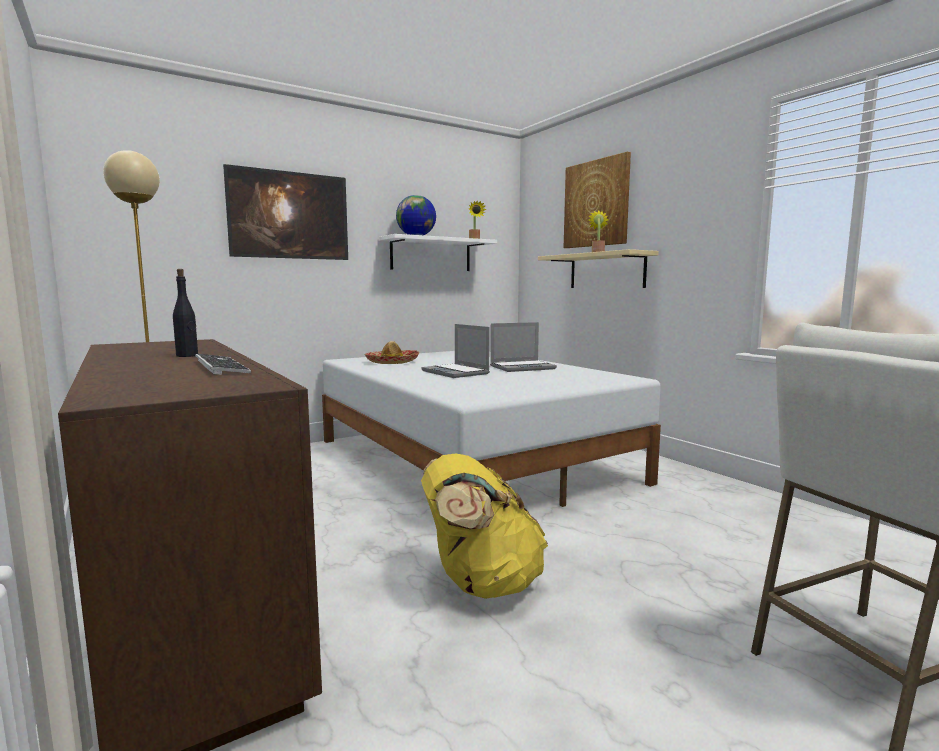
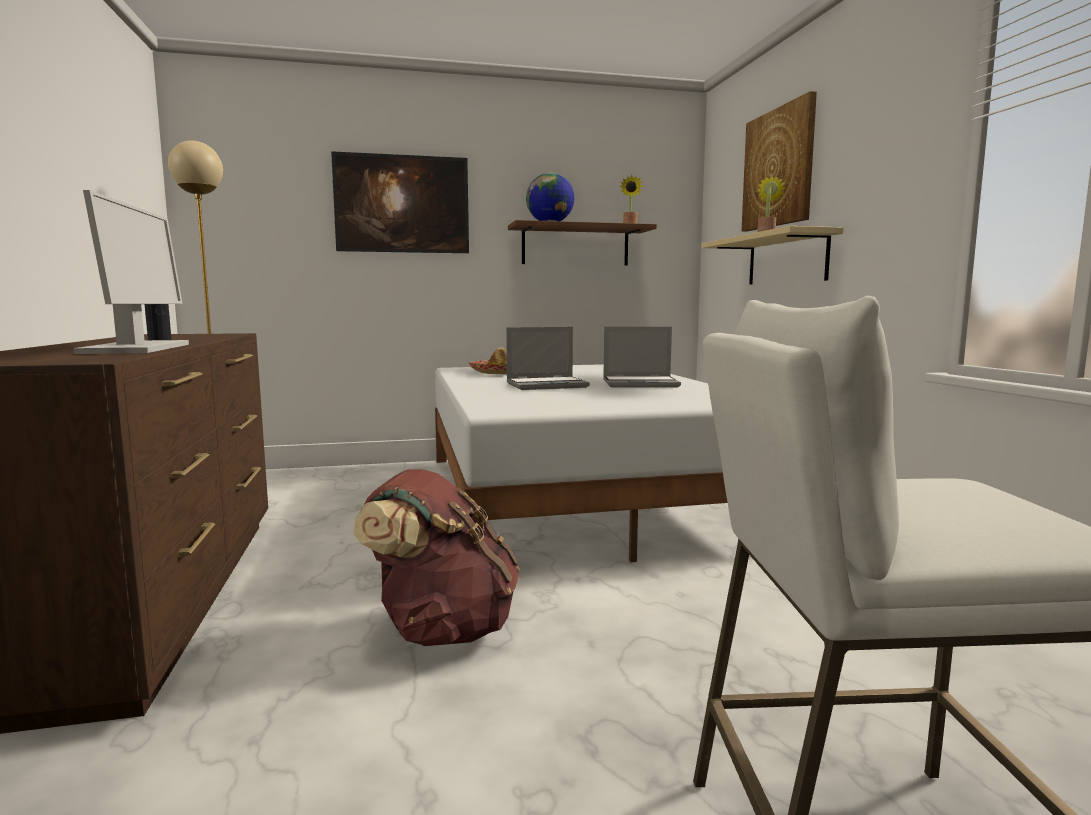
camera: 20 degrees right, 0 degrees up
keyboard [195,354,251,375] -> monitor [73,190,189,354]
white shelf [379,234,497,271] -> brown shelf [508,220,657,266]
laptop [421,324,490,378] -> laptop turned 90 degrees counterclockwise [506,327,590,390]
yellow backpack [421,454,548,599] -> brown backpack [353,469,520,646]

